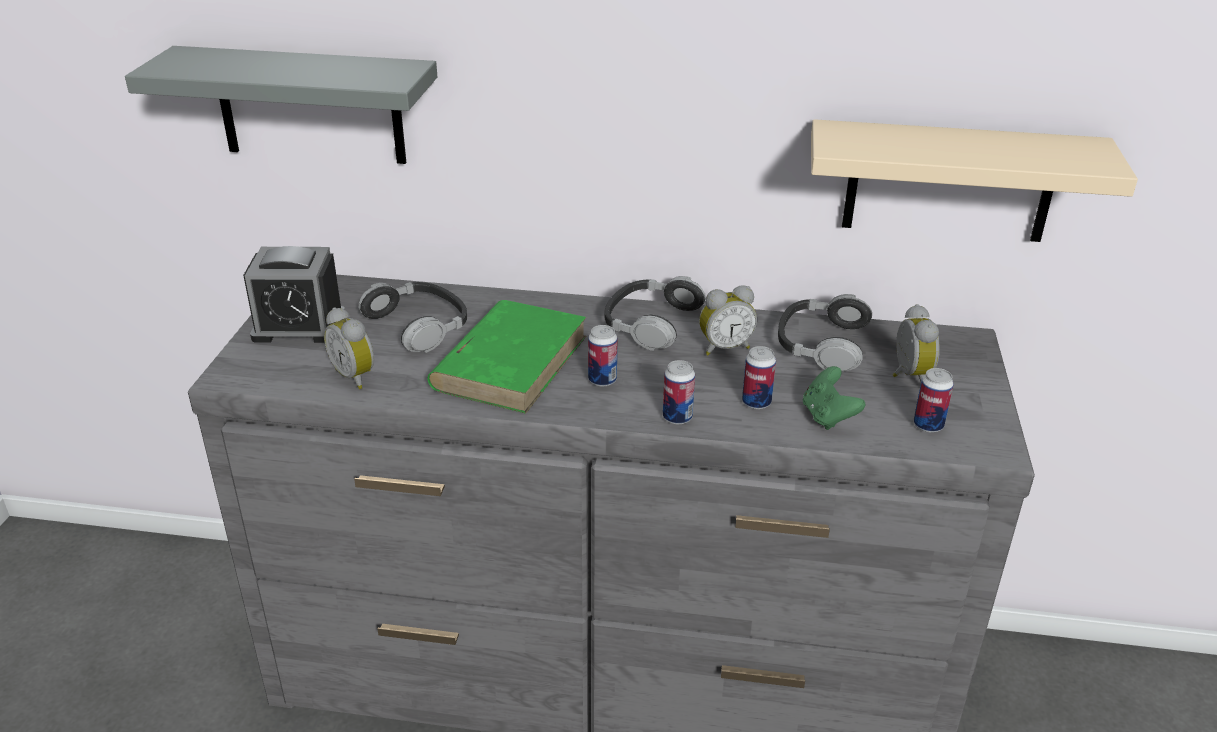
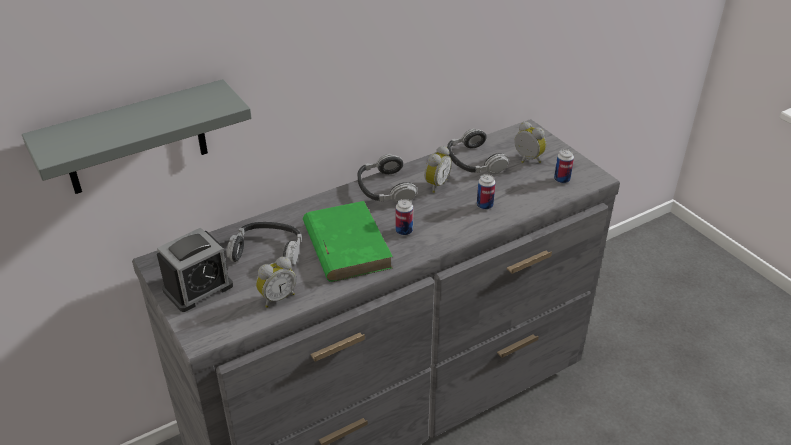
camera: 40 degrees left, 5 degrees up
alarm clock [324,307,374,389] -> alarm clock turned 45 degrees counterclockwise [256,257,296,308]
can [663,360,695,424] -> none
green game controller [803,366,865,430] -> none
beige shelf [811,119,1138,242] -> none

